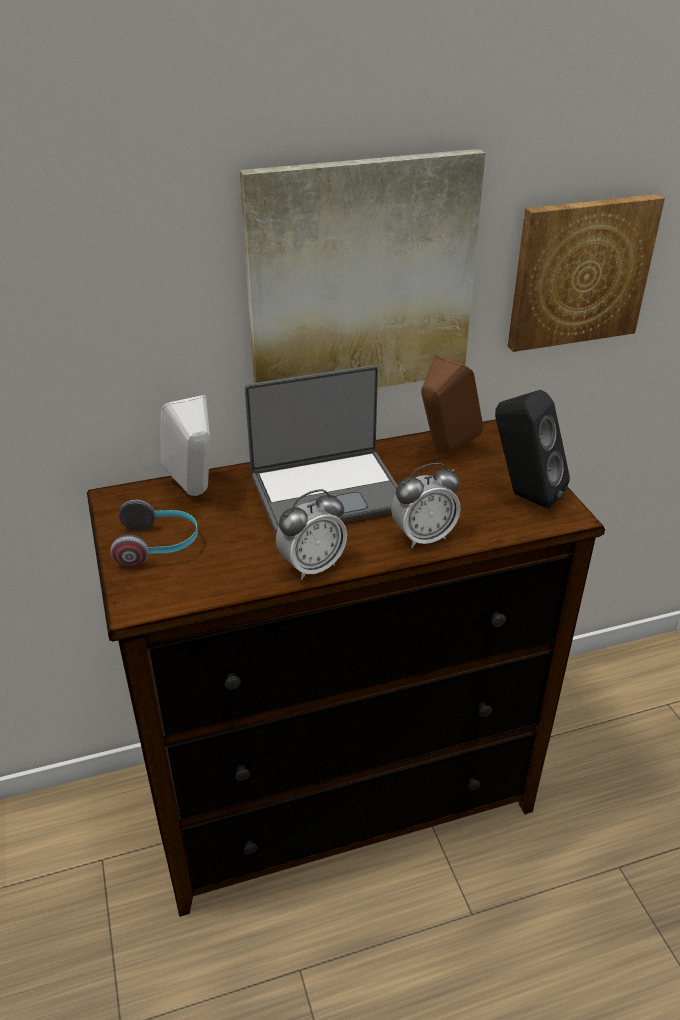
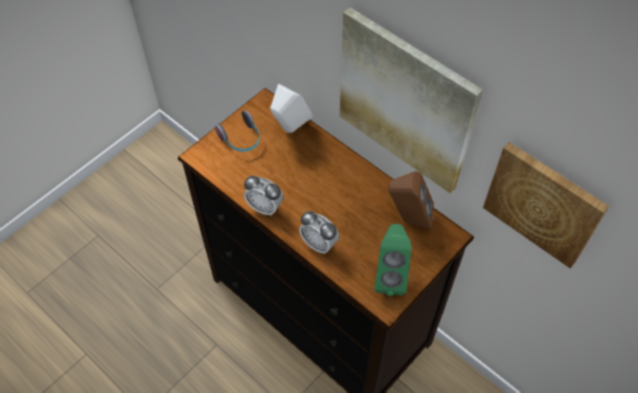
camera: 60 degrees right, 20 degrees up
laptop [245,365,398,534] -> none
black speaker [495,389,570,510] -> green speaker [374,224,411,296]

